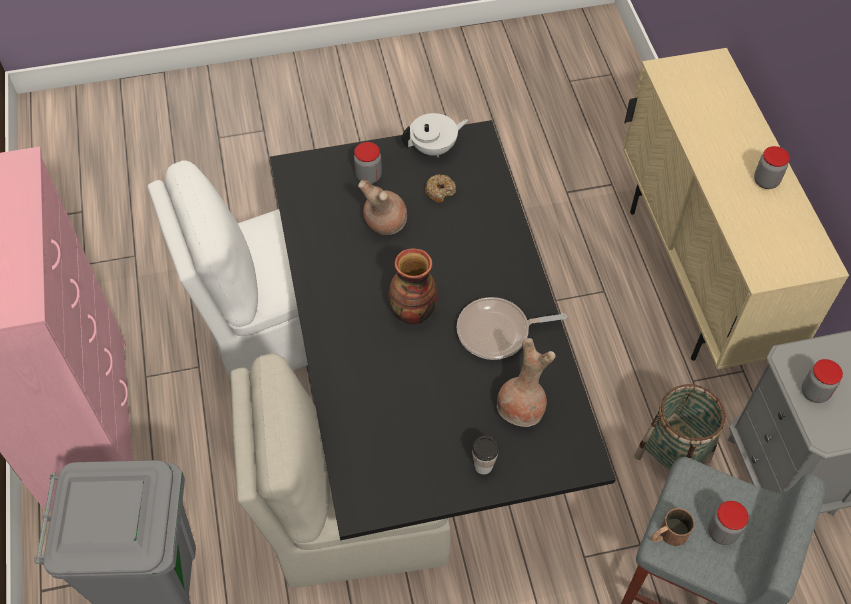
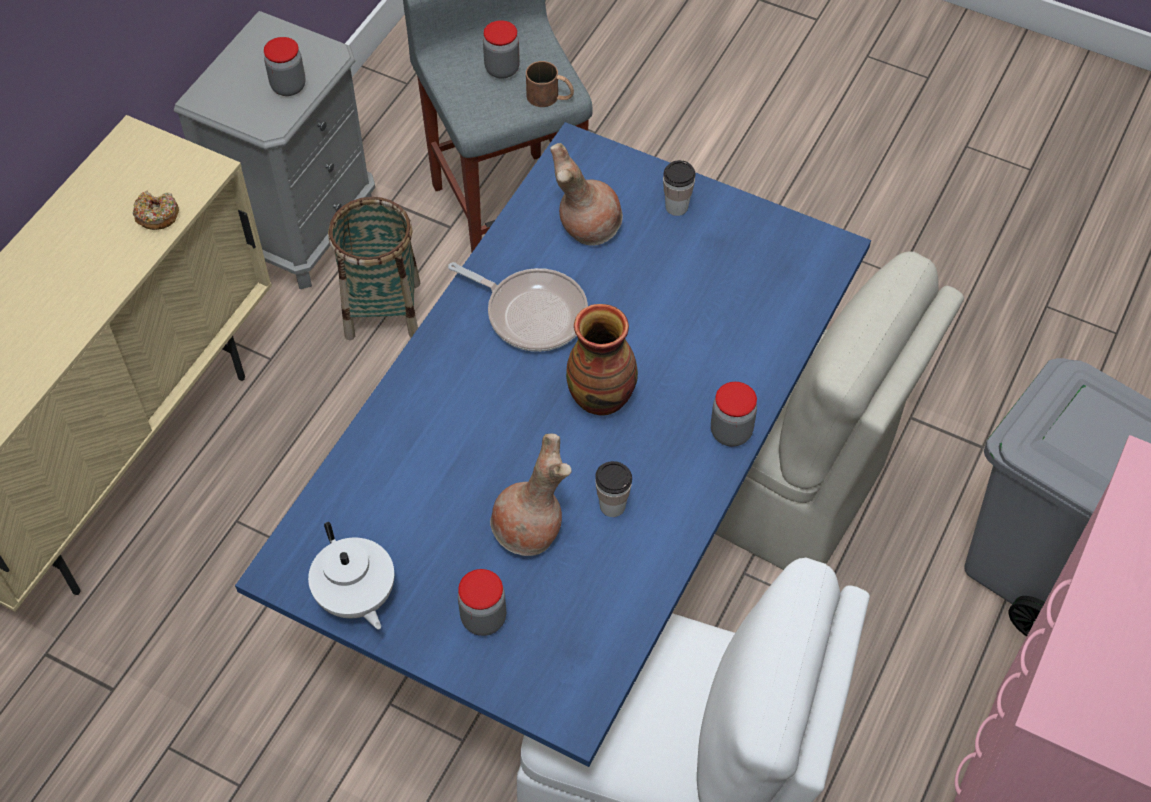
camera: 140 degrees left, 0 degrees up
black dining table [270,120,616,540] -> blue dining table [235,122,871,767]
white teapot [402,113,468,157] -> white teapot turned 135 degrees counterclockwise [308,522,394,629]
donut [425,174,456,203] -> donut moved to [132,190,179,230]
jar [754,146,790,189] -> jar moved to [711,382,757,447]
none -> cup [595,461,632,517]

